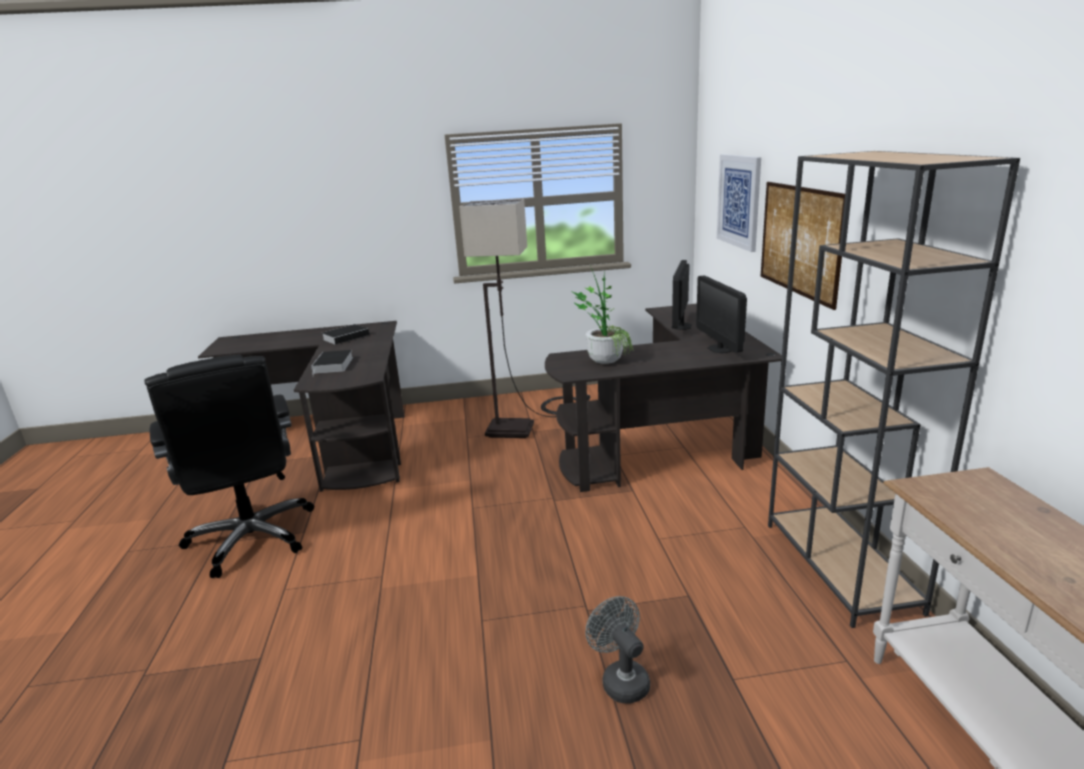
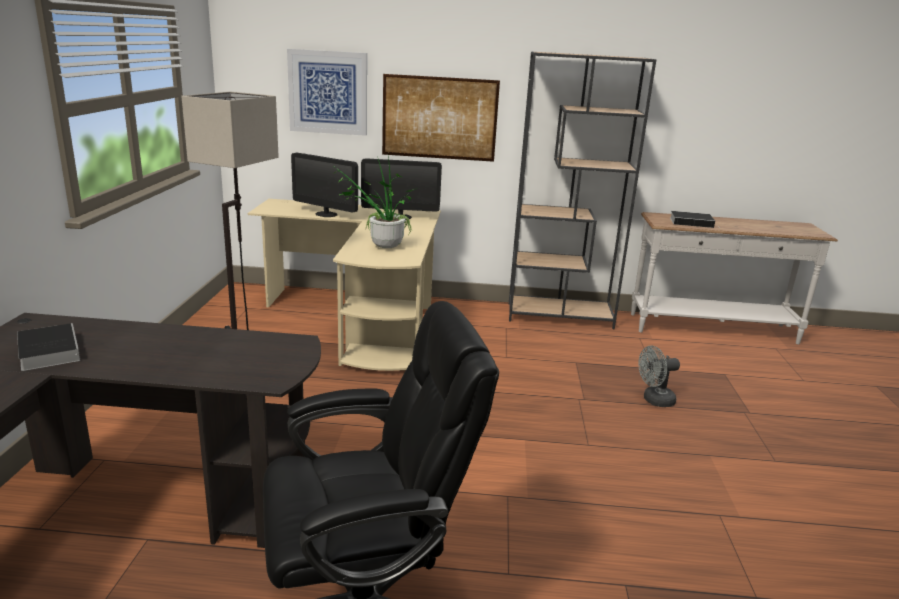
camera: 80 degrees left, 0 degrees up
book [311,350,353,376] -> book moved to [670,211,719,228]
black desk [545,304,782,492] -> beige desk [248,199,441,371]

